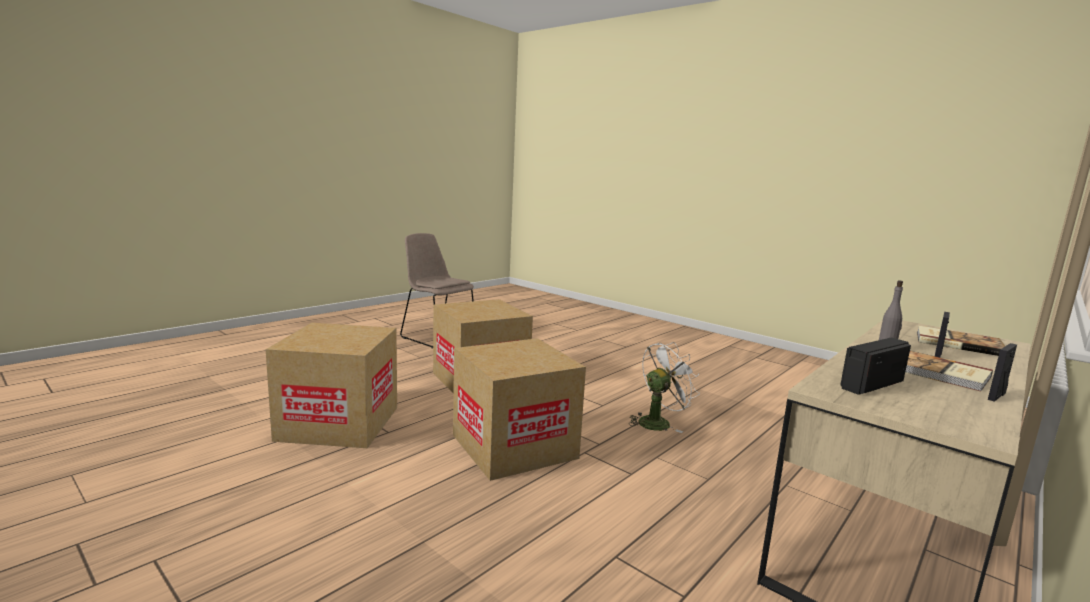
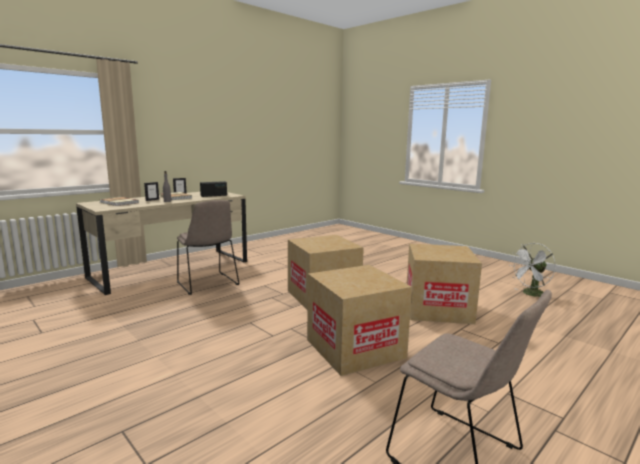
camera: 175 degrees left, 0 degrees up
white fan [629,342,700,433] -> white fan moved to [510,243,556,297]
none -> beige chair [177,200,239,295]

